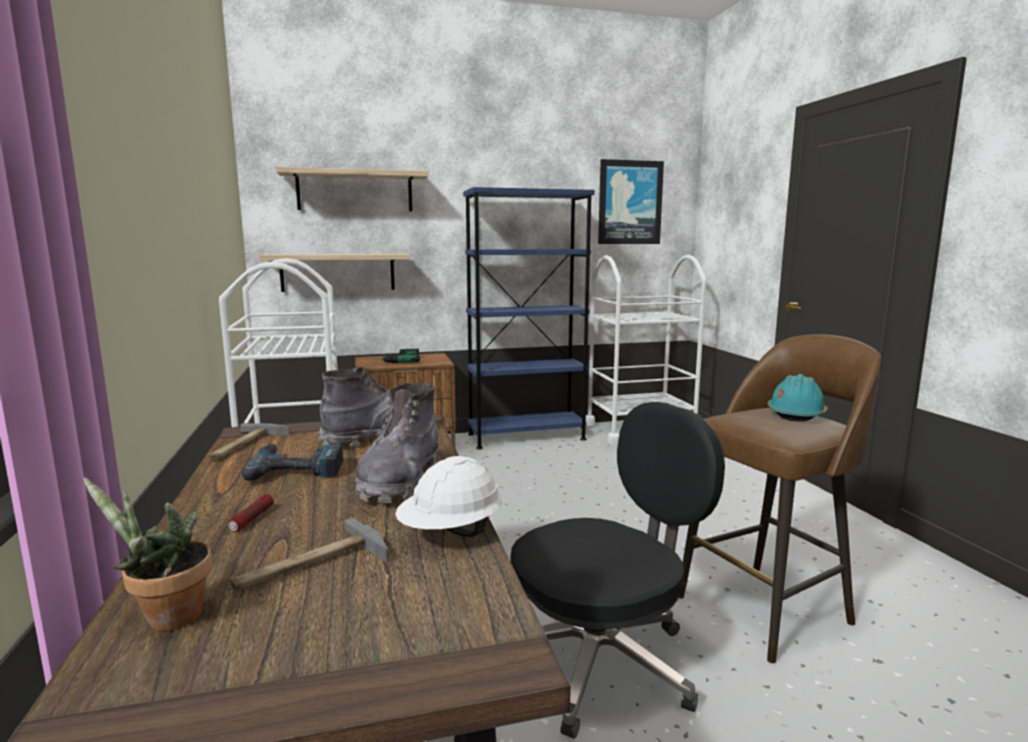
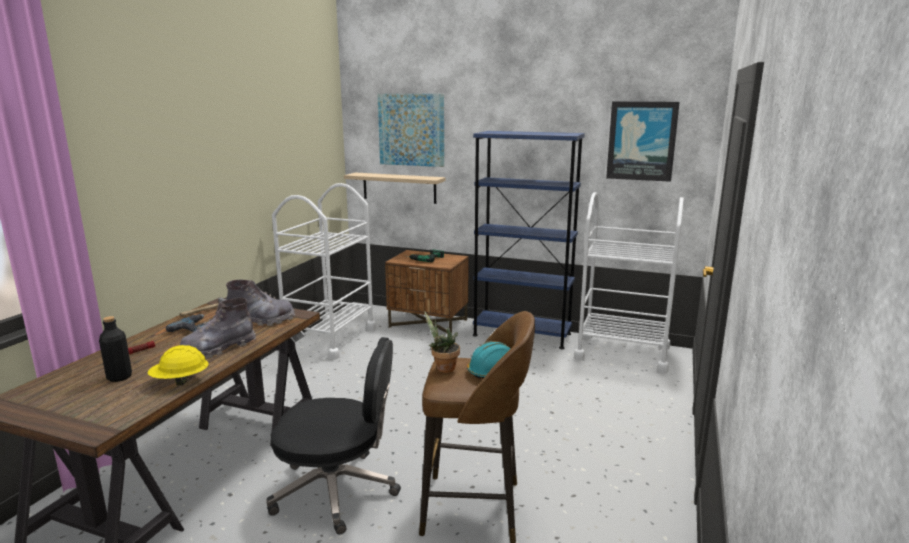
camera: 35 degrees right, 5 degrees up
potted plant [83,477,212,631] -> potted plant moved to [424,311,460,373]
hammer [230,517,388,591] -> black bottle [99,316,132,382]
shelf [276,167,428,211] -> picture [378,94,444,167]
white hard hat [395,456,502,537] -> yellow hard hat [148,345,209,386]

